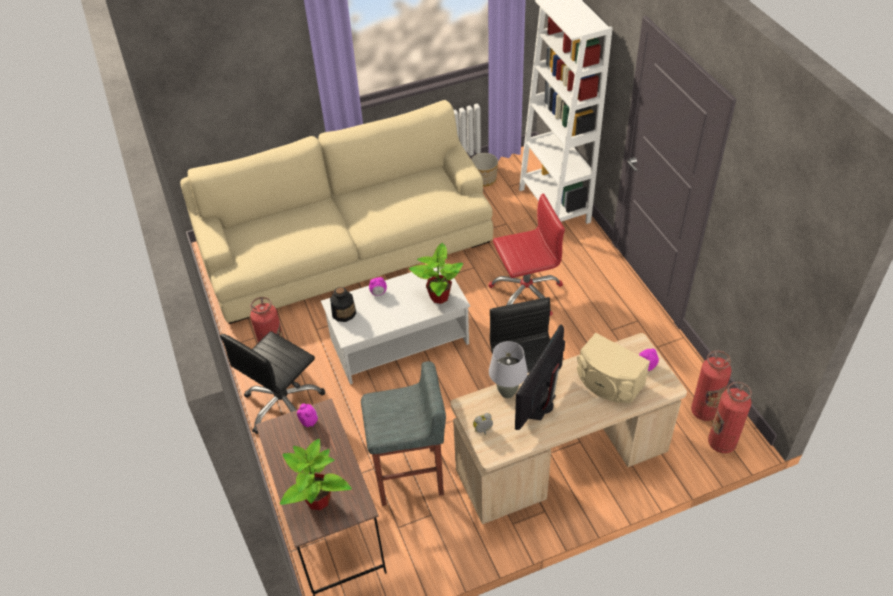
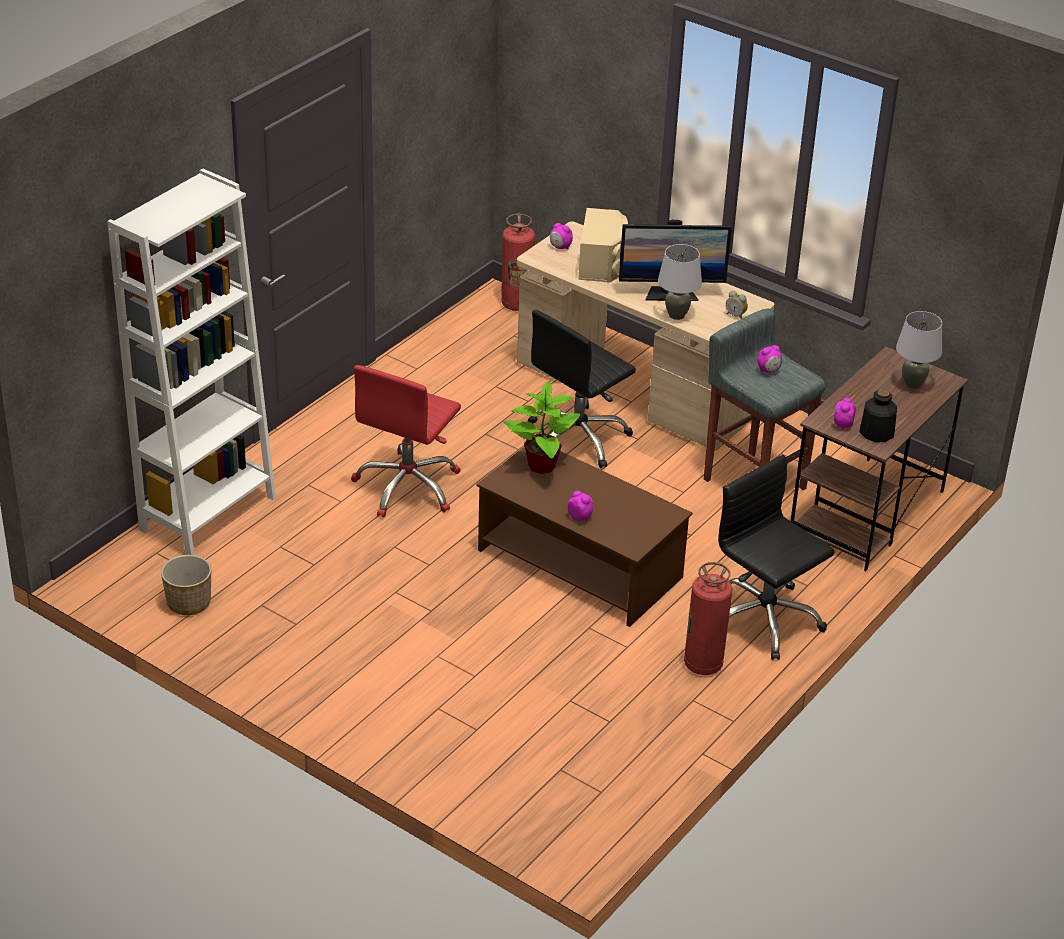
camera: 125 degrees left, 10 degrees down
beige sofa [180,100,493,324] -> none
black office chair [220,331,325,434] -> black office chair turned 135 degrees counterclockwise [718,455,835,660]
potted plant [280,439,352,510] -> grey table lamp [896,311,942,389]
white coffee table [321,263,470,384] -> brown coffee table [477,446,692,627]
bottle [330,287,356,322] -> bottle moved to [859,389,897,442]
red office chair [488,193,565,316] -> red office chair turned 105 degrees counterclockwise [351,365,461,517]
fire extinguisher [691,351,732,421] -> none
none -> alarm clock [757,345,782,373]

